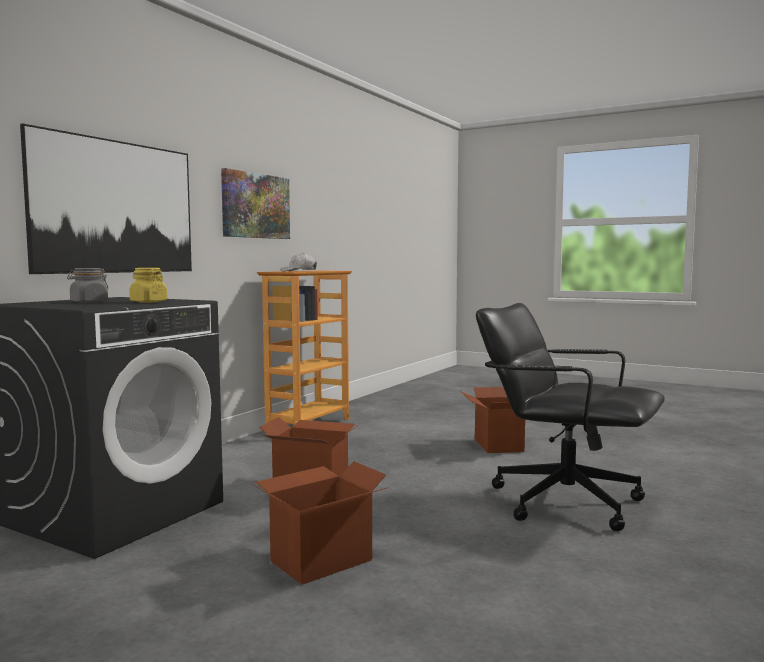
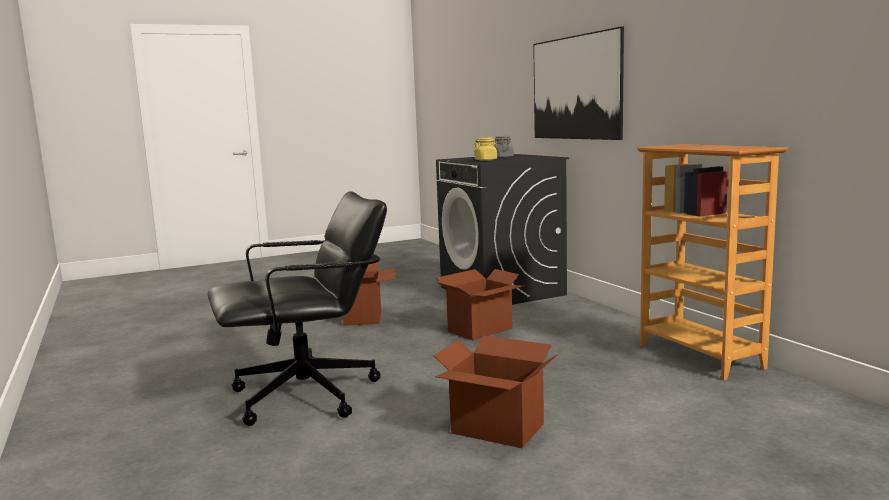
camera: 125 degrees right, 5 degrees up
picture [221,168,290,239] -> none
white cap [280,253,317,271] -> none

